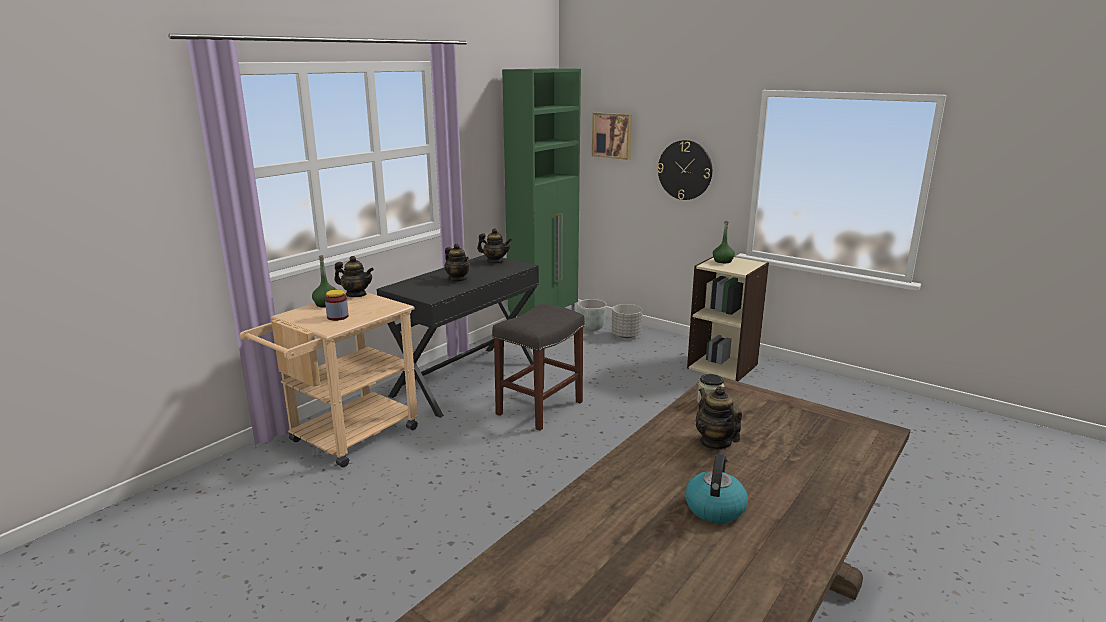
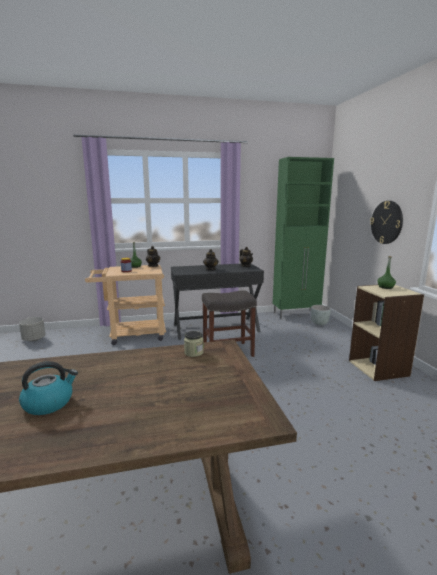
camera: 40 degrees right, 5 degrees down
picture [592,113,632,160] -> none
grey planter [611,304,643,338] -> grey planter moved to [19,317,46,341]
teapot [696,386,742,450] -> none

